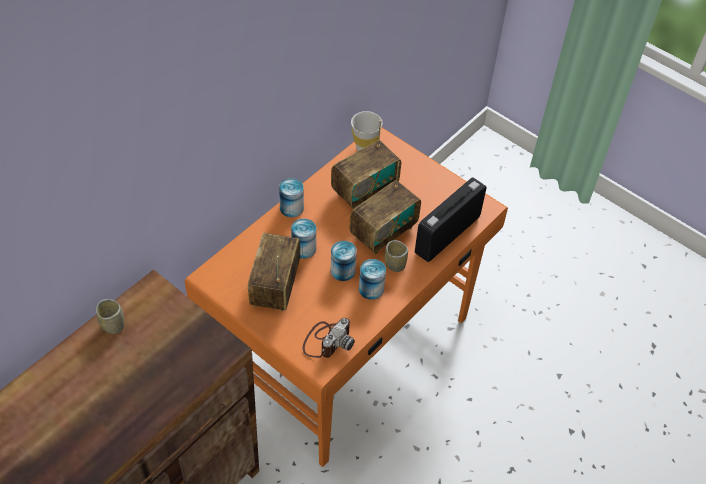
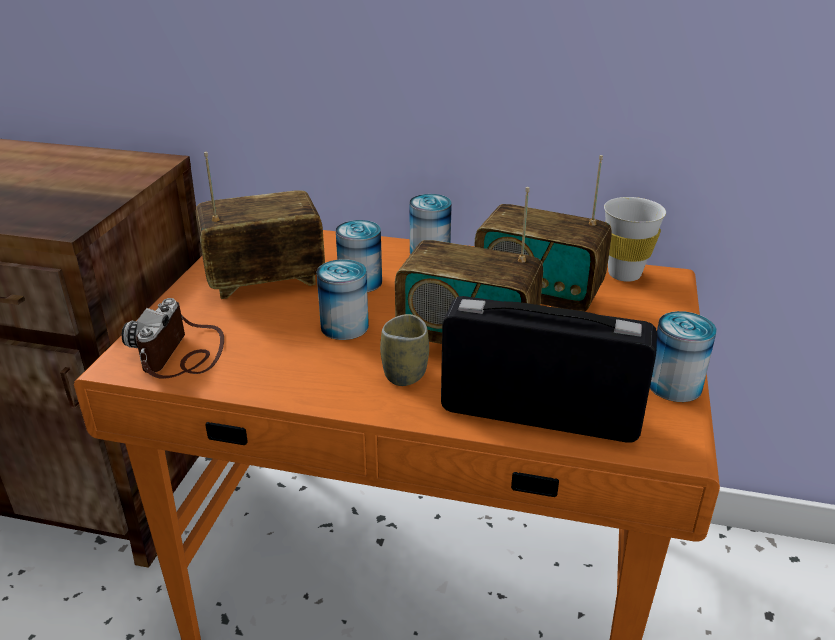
camera: 65 degrees right, 20 degrees down
cup [96,299,124,334] -> none
camera [303,318,355,358] -> camera turned 90 degrees clockwise [122,298,224,378]
can [359,259,386,300] -> can moved to [650,311,717,402]

